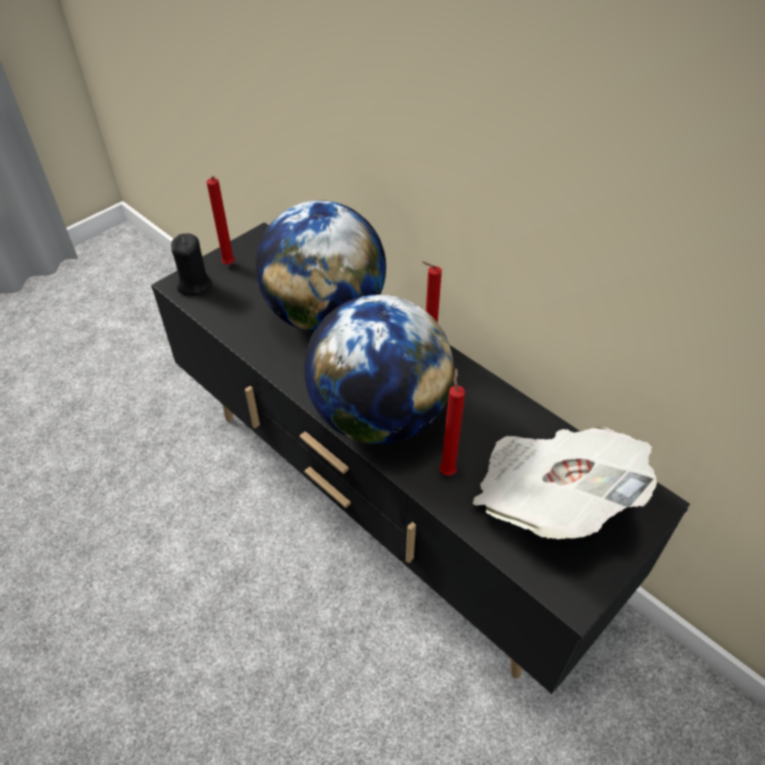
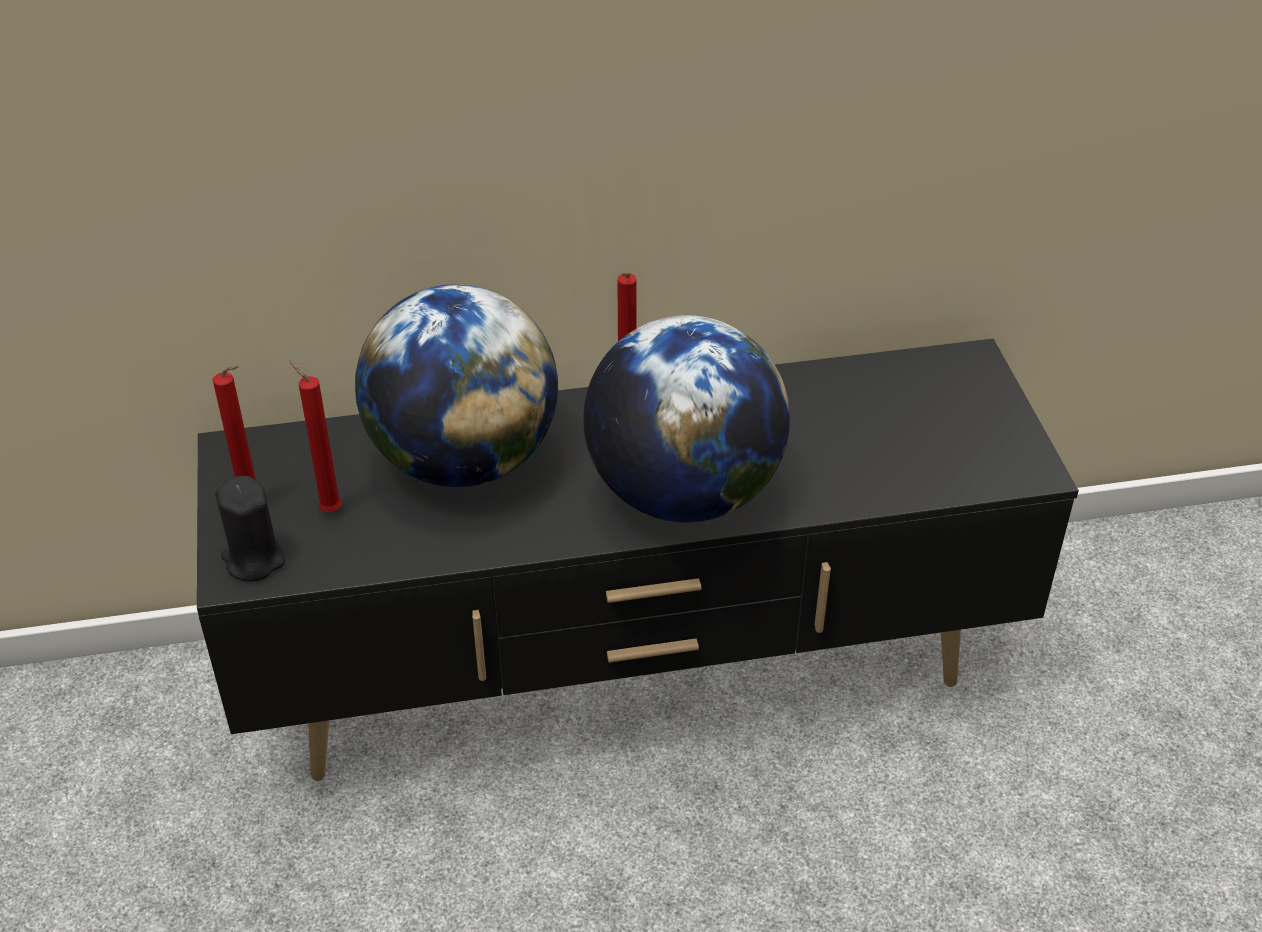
camera: 55 degrees left, 5 degrees down
red candle [440,368,465,476] -> red candle moved to [289,360,342,512]
newspaper [472,427,657,539] -> none

